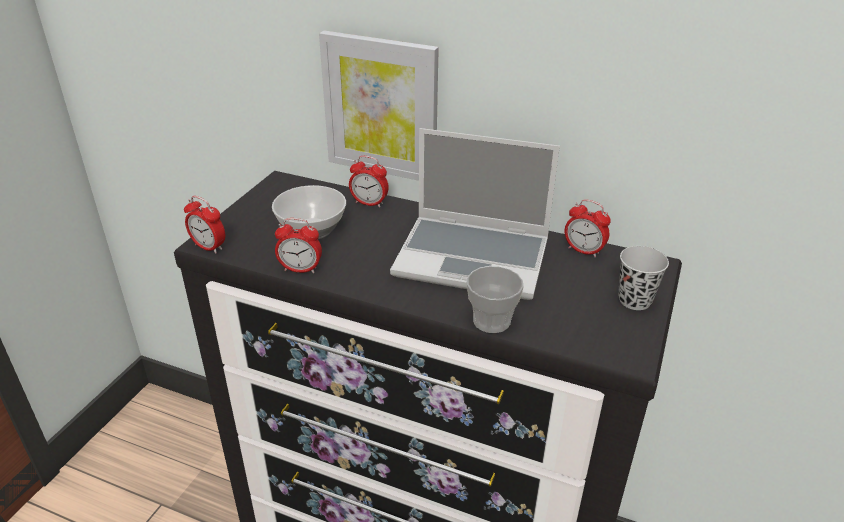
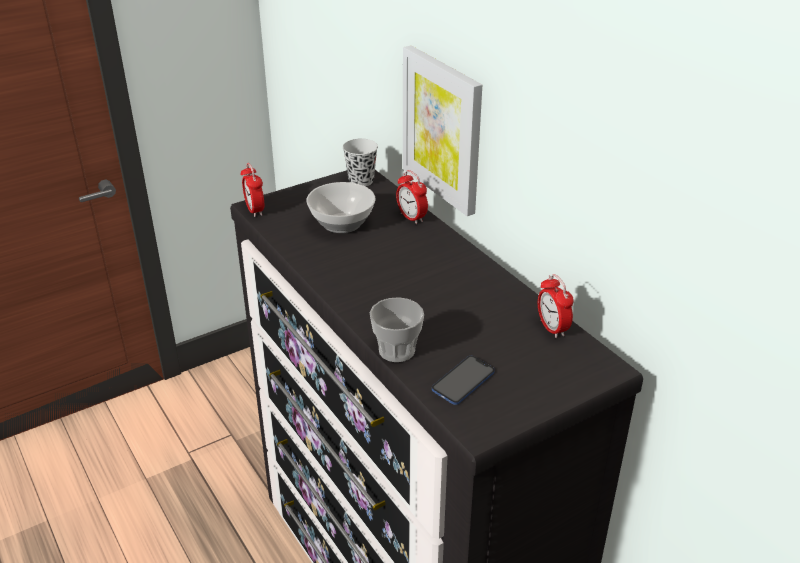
camera: 35 degrees right, 0 degrees up
alarm clock [275,218,322,273] -> none
laptop [390,128,560,300] -> none
black cup [618,246,669,310] -> black cup moved to [343,139,378,187]
none -> phone [432,356,495,405]

